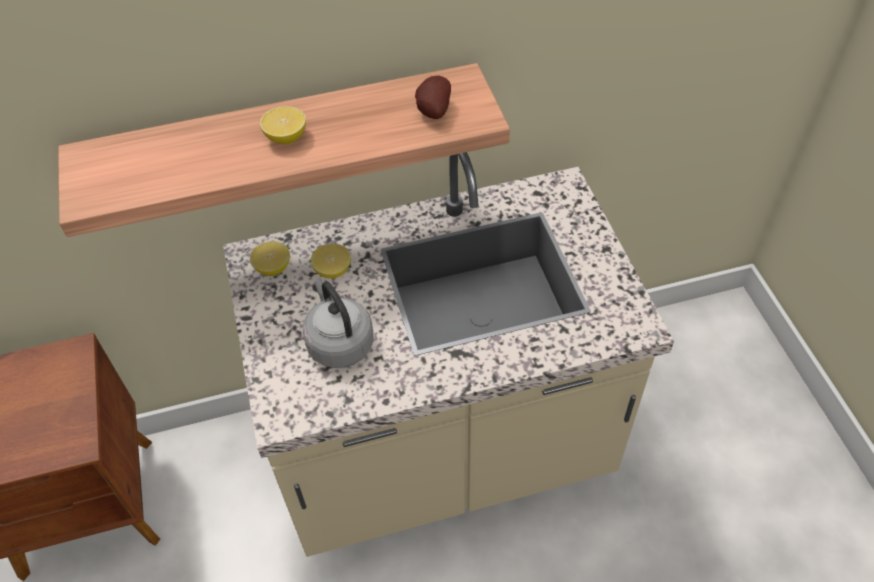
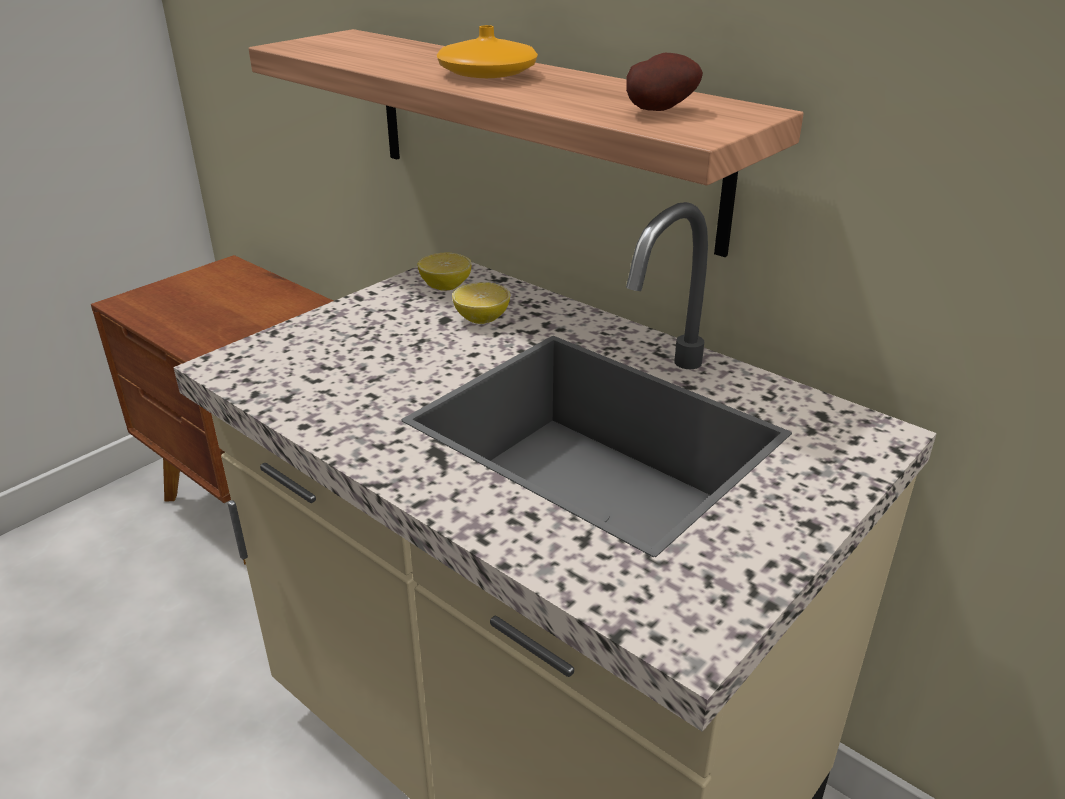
camera: 55 degrees right, 20 degrees down
lemon [260,106,306,145] -> orange vase [437,25,538,78]
grey kettle [303,278,373,368] -> none

